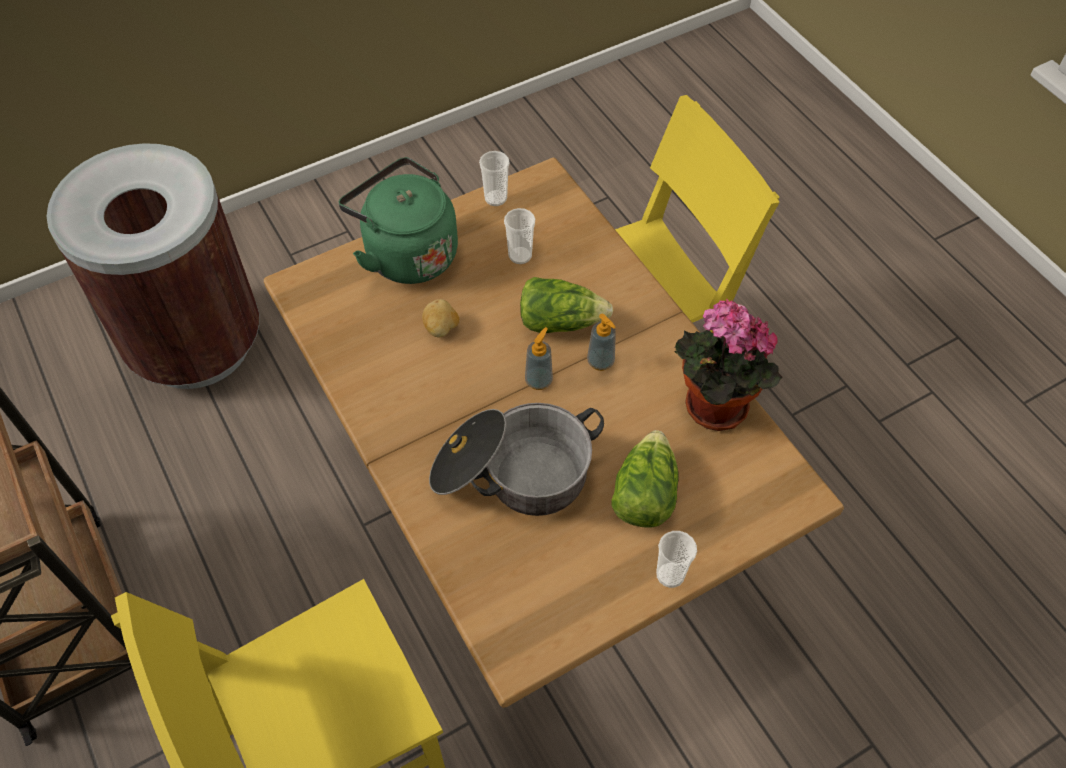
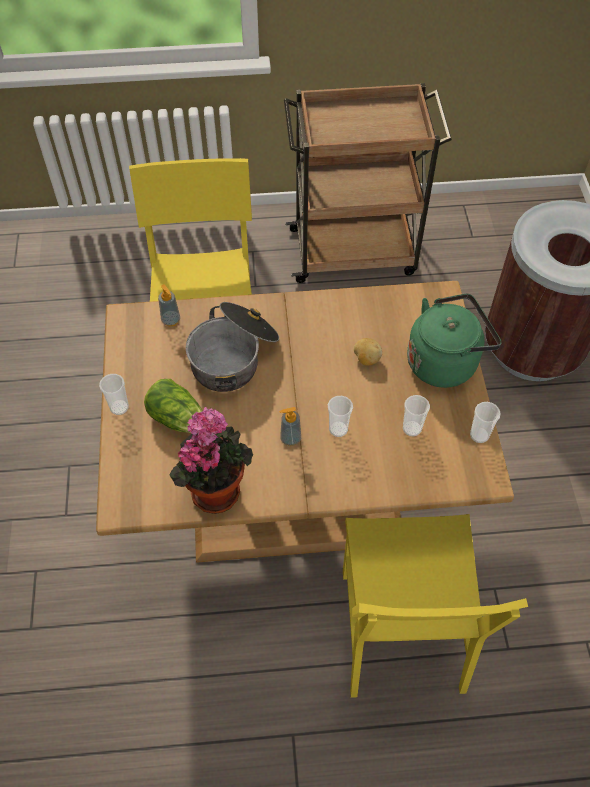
camera: 115 degrees right, 0 degrees up
lettuce [520,277,614,333] -> cup [328,396,353,437]
soap dispenser [525,327,553,390] -> soap dispenser moved to [158,284,180,326]

